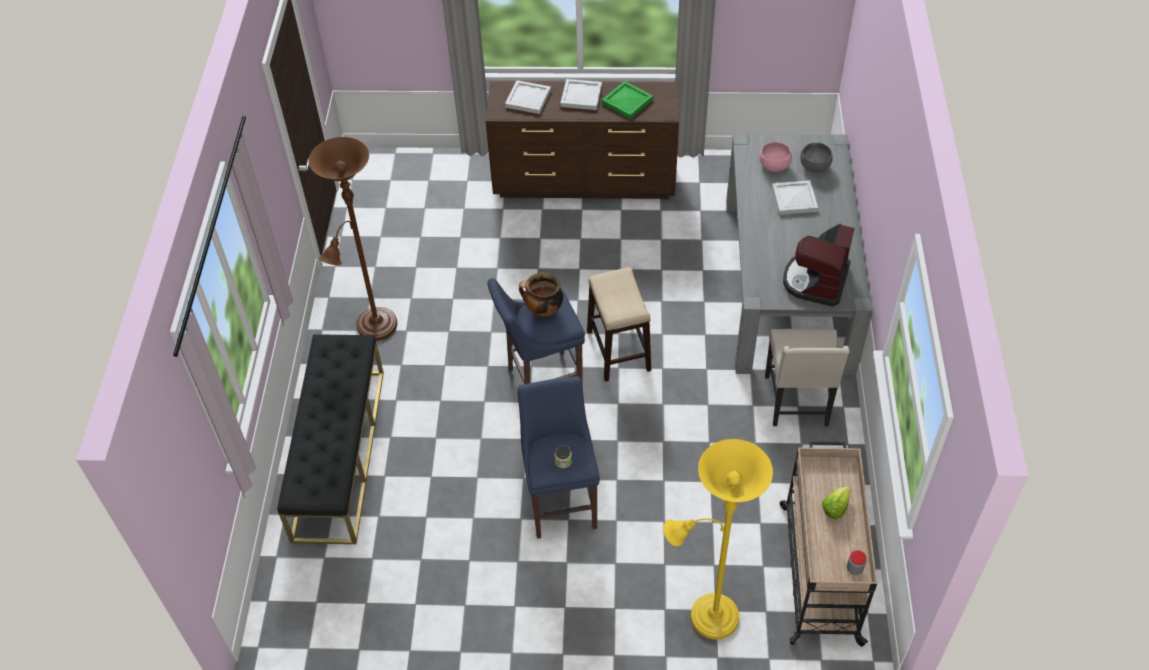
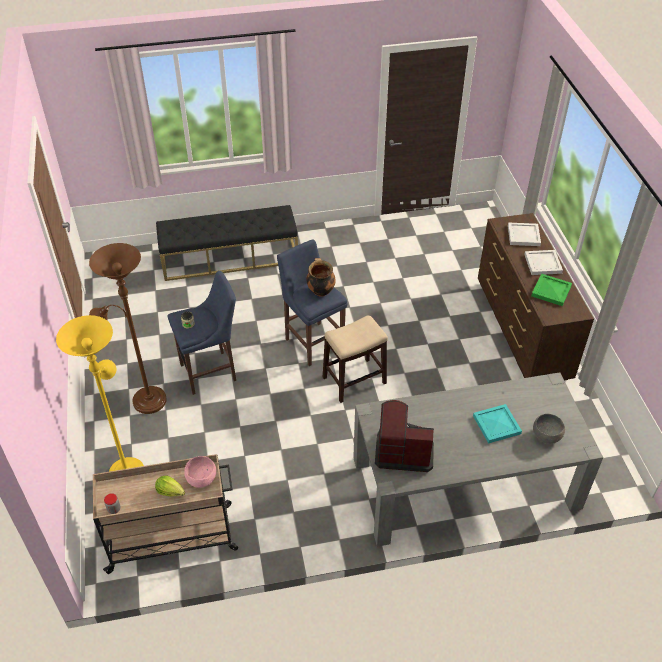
camera: 75 degrees right, 5 degrees down
brown floor lamp [308,137,397,341] -> brown floor lamp moved to [89,243,167,414]
pink bowl [759,142,792,172] -> pink bowl moved to [184,456,216,488]
beige chair [765,329,850,426] -> none
white tray [772,180,818,215] -> turquoise tray [473,404,522,443]

